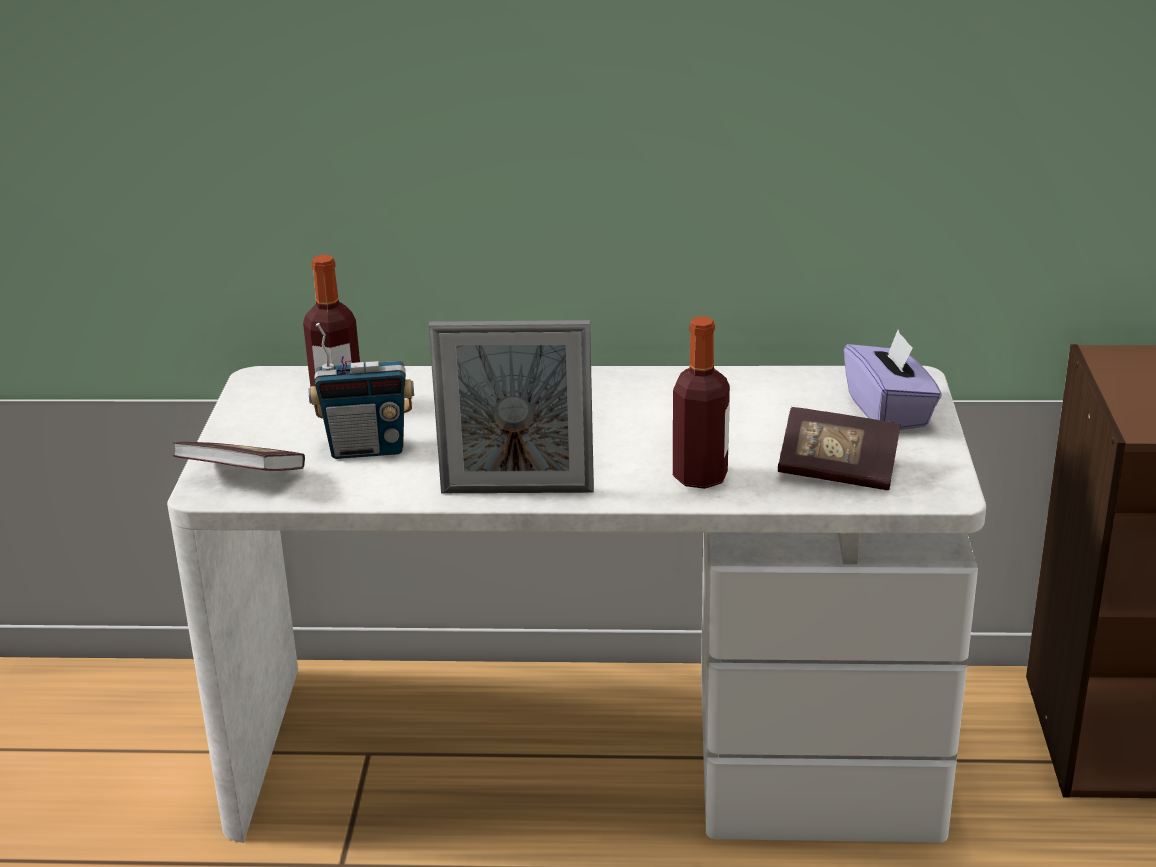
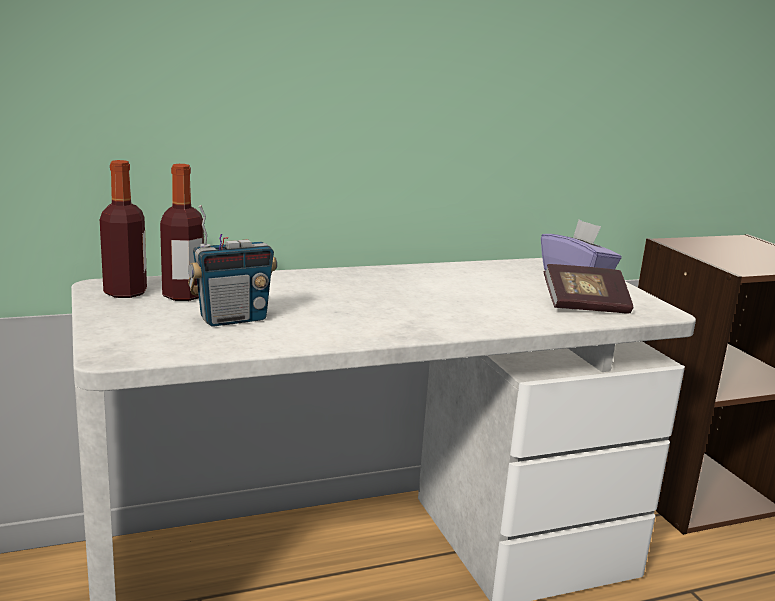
camera: 25 degrees left, 10 degrees down
book [173,442,305,471] -> none
picture frame [429,320,594,493] -> none
bottle [673,316,730,489] -> bottle moved to [100,160,147,298]

